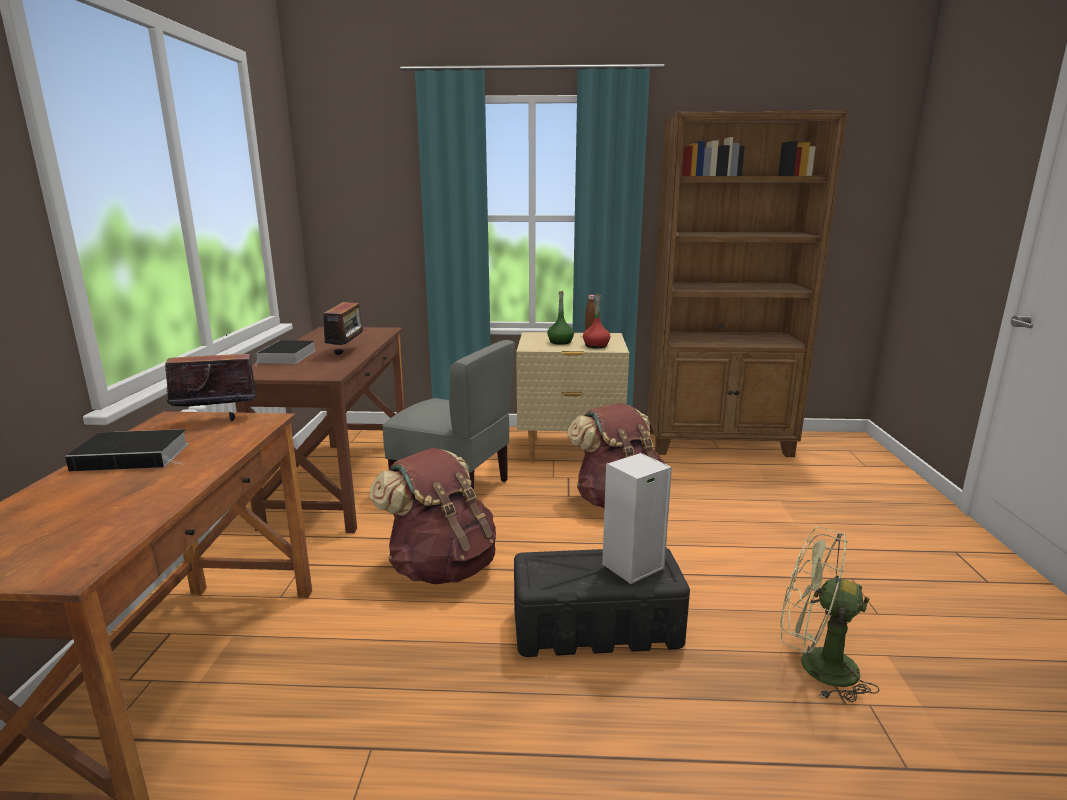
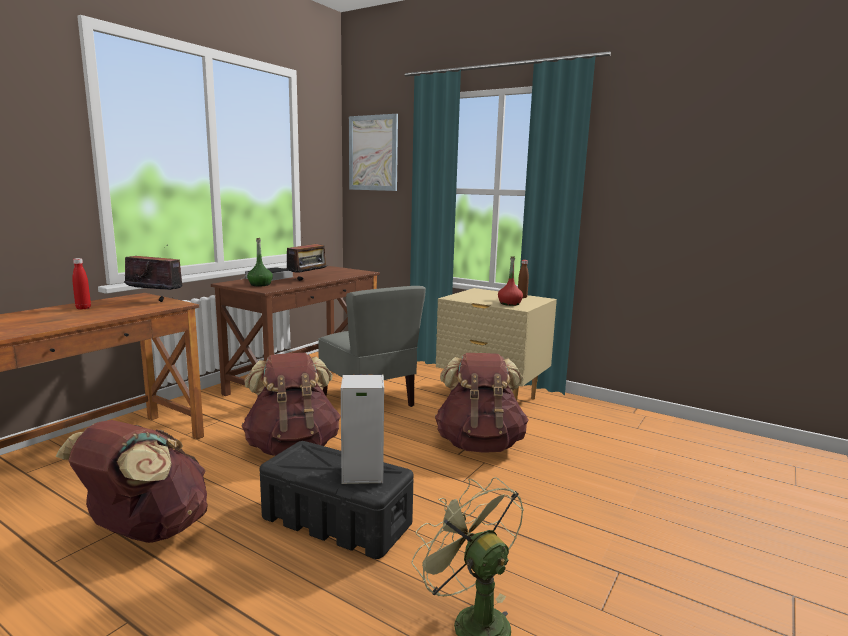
camera: 30 degrees right, 5 degrees down
book [65,429,188,472] -> red bottle [72,258,91,310]
green bottle [547,291,574,345] -> green bottle moved to [247,238,273,286]
brown bookcase [647,111,847,457] -> none
none -> brown backpack [56,420,208,543]
none -> picture [349,114,398,191]

